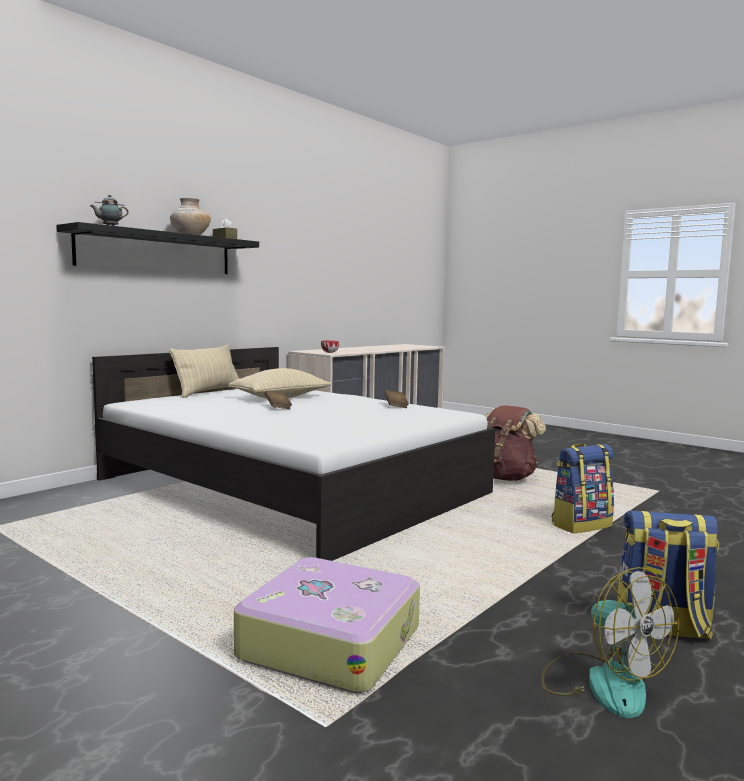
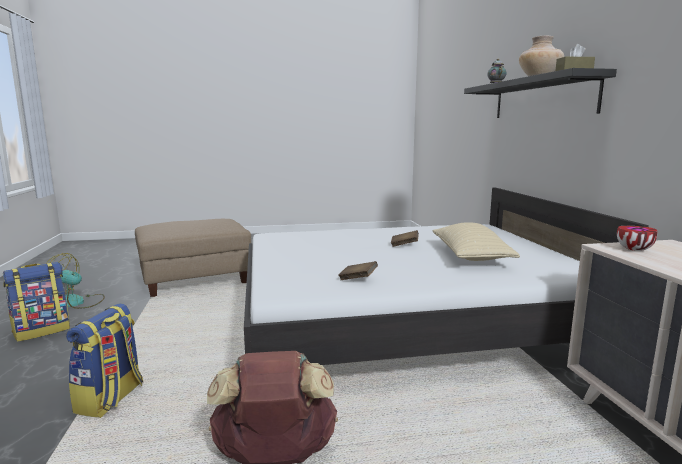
camera: 130 degrees right, 5 degrees up
beige pillow [169,344,239,398] -> none
suitcase [234,557,420,693] -> beige ottoman [135,219,251,297]

